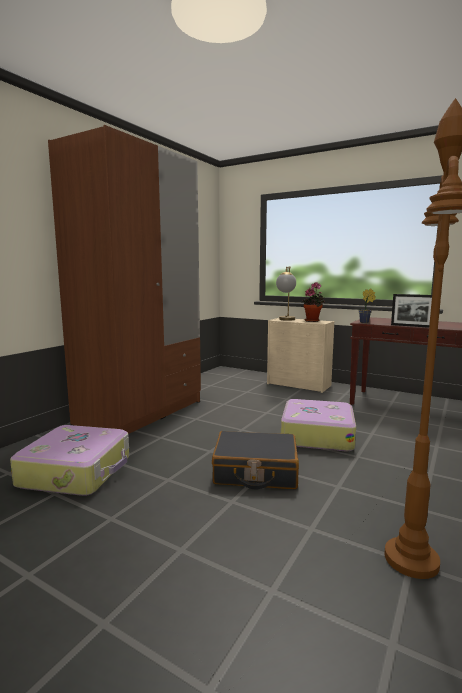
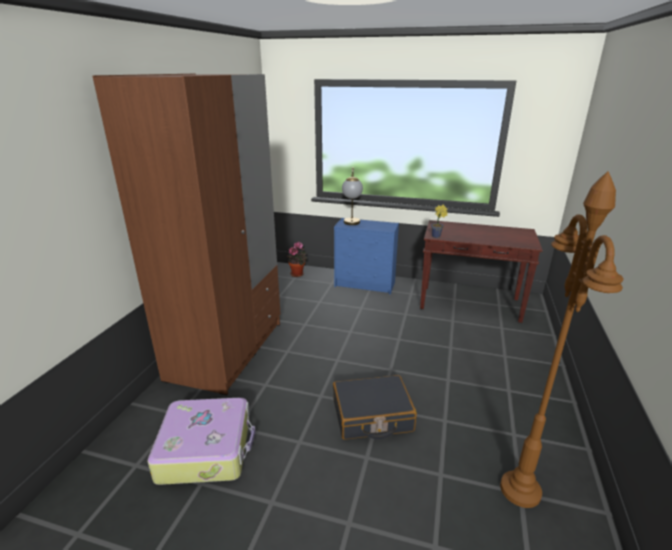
camera: 15 degrees left, 15 degrees up
beige dresser [267,318,334,393] -> blue dresser [334,218,399,294]
suitcase [281,399,356,451] -> none
potted plant [303,283,325,322] -> potted plant moved to [287,242,307,277]
picture frame [391,294,432,328] -> none

